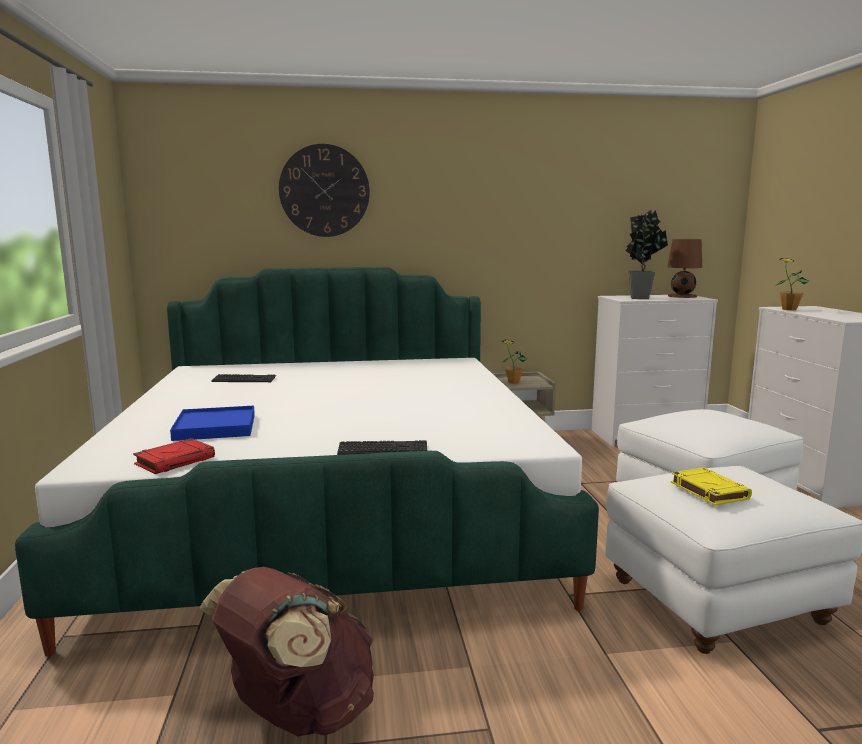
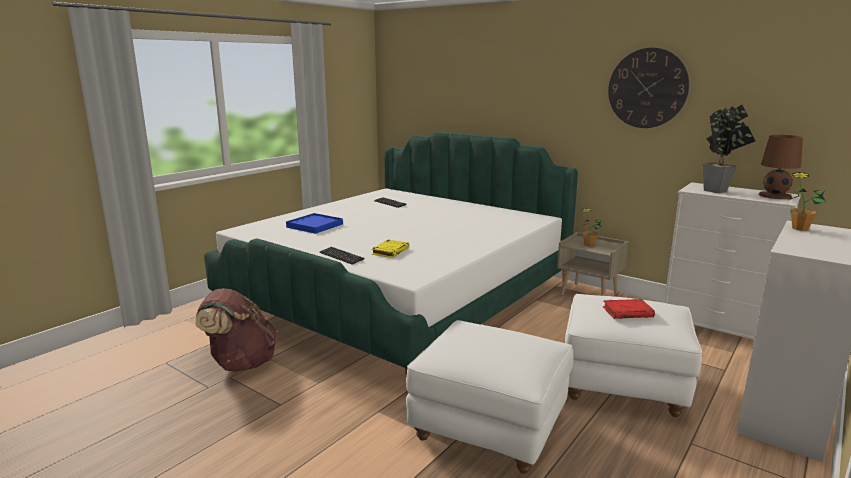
camera: 45 degrees right, 5 degrees up
red book [133,438,215,474] -> red book moved to [603,299,655,319]
wall clock [279,144,370,237] -> wall clock moved to [608,48,689,128]
yellow book [671,467,752,506] -> yellow book moved to [372,240,409,258]

